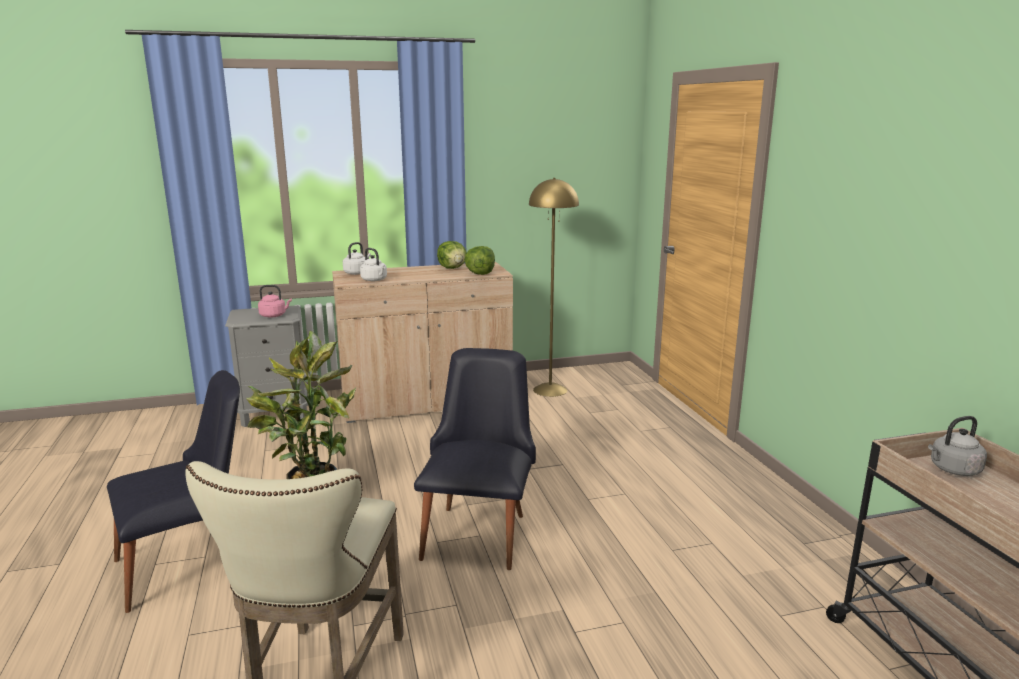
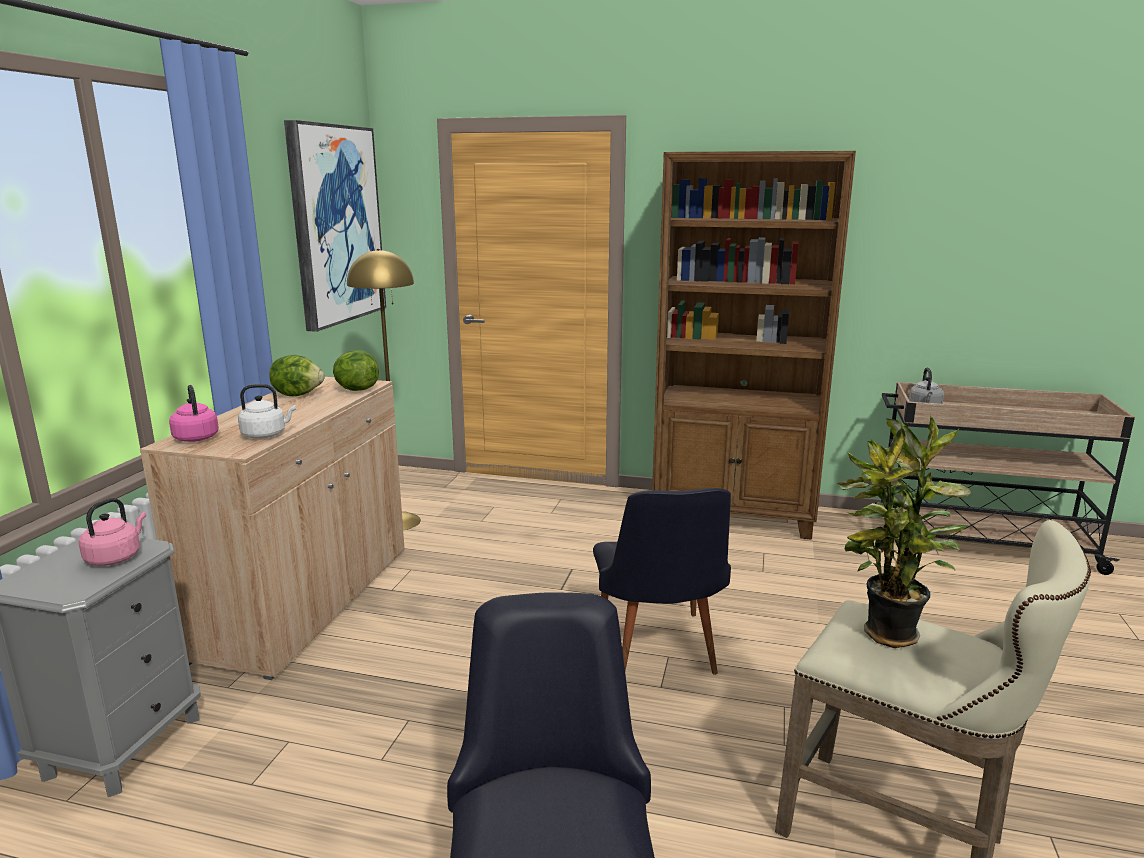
camera: 60 degrees left, 0 degrees up
white kettle [343,242,371,275] -> pink kettle [169,385,219,442]
black chair [414,348,536,570] -> black chair turned 135 degrees counterclockwise [593,488,731,675]
none -> picture [284,120,386,332]
none -> brown bookcase [652,151,856,540]

